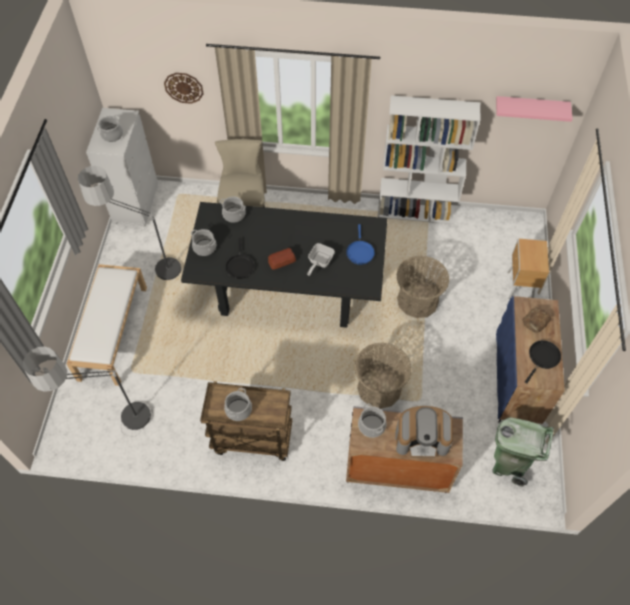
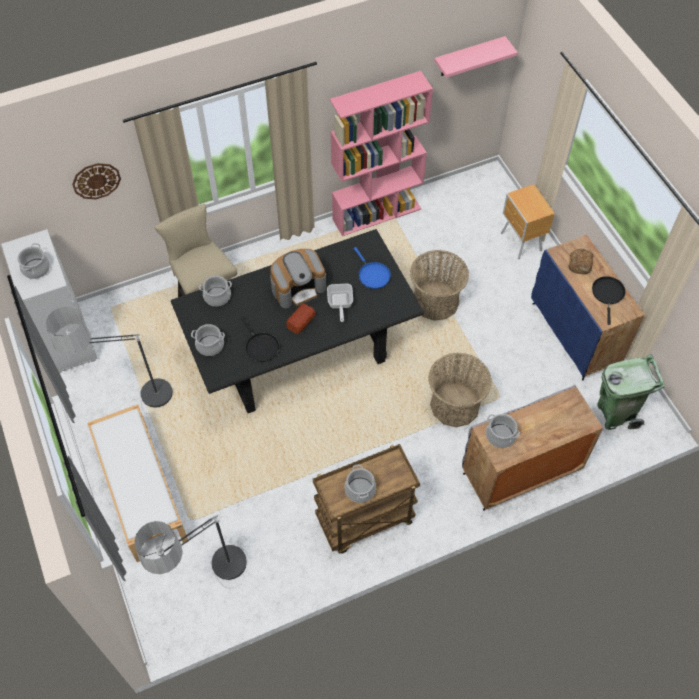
camera: 30 degrees left, 0 degrees up
white bookcase [378,96,480,224] -> pink bookcase [330,71,433,236]
coffee machine [395,406,453,458] -> coffee machine moved to [270,249,326,308]

